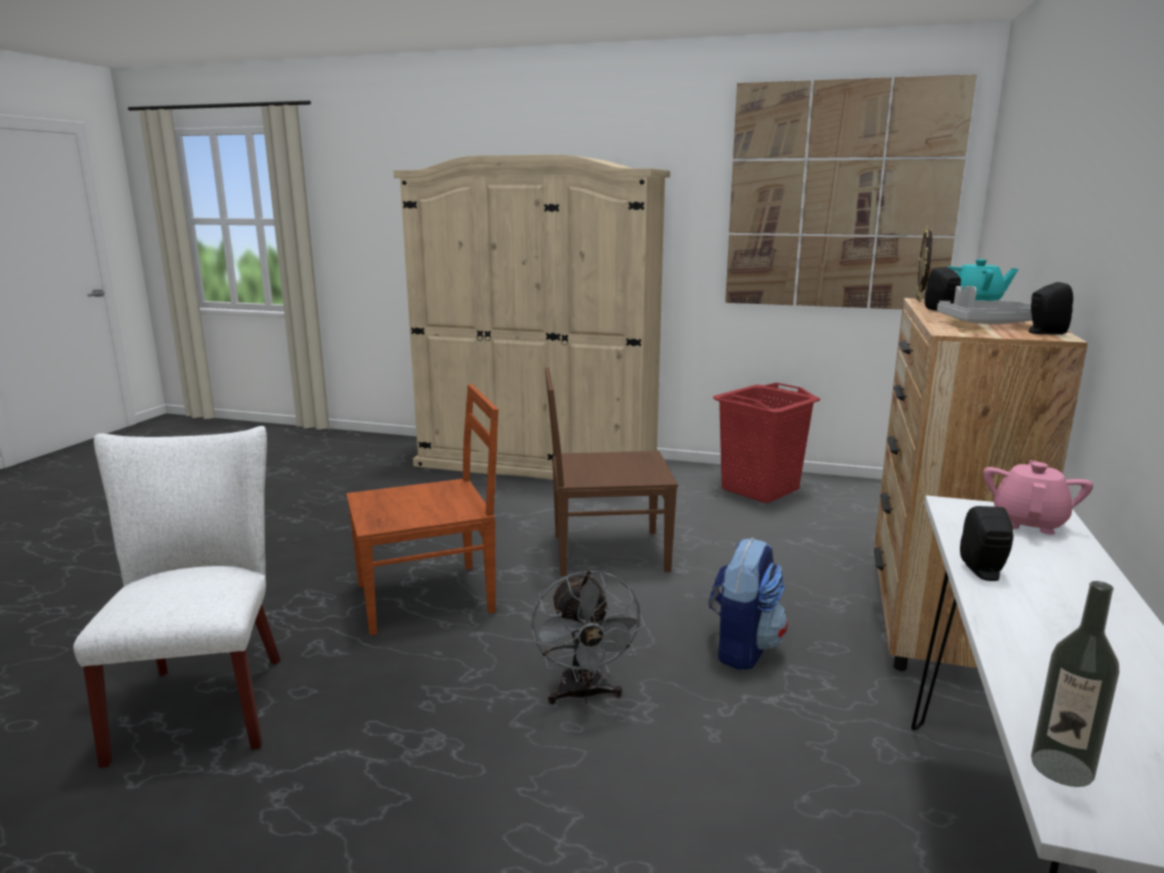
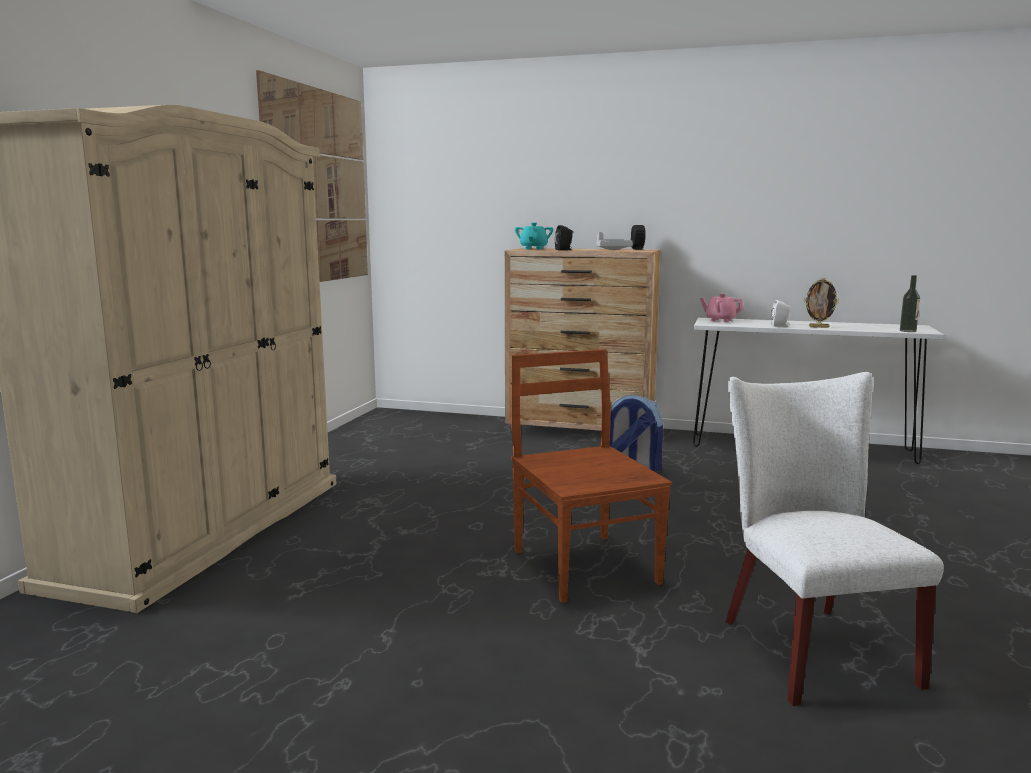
camera: 90 degrees left, 5 degrees down
white chair [73,426,281,768] -> white chair turned 90 degrees clockwise [725,372,944,706]
grey fan [531,570,645,704] -> none
brown chair [545,368,678,576] -> none
red laundry basket [713,383,820,503] -> none
picture frame [916,226,932,302] -> picture frame moved to [804,278,839,328]
black speaker [960,506,1014,581] -> white speaker [771,300,791,327]

